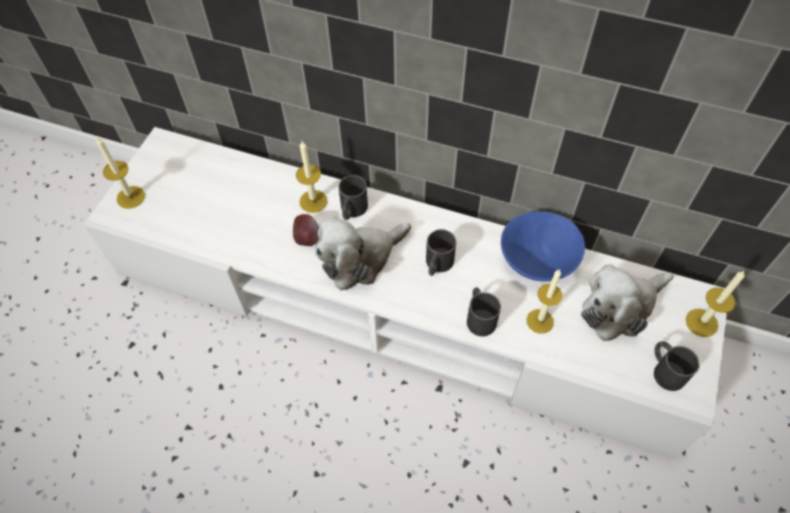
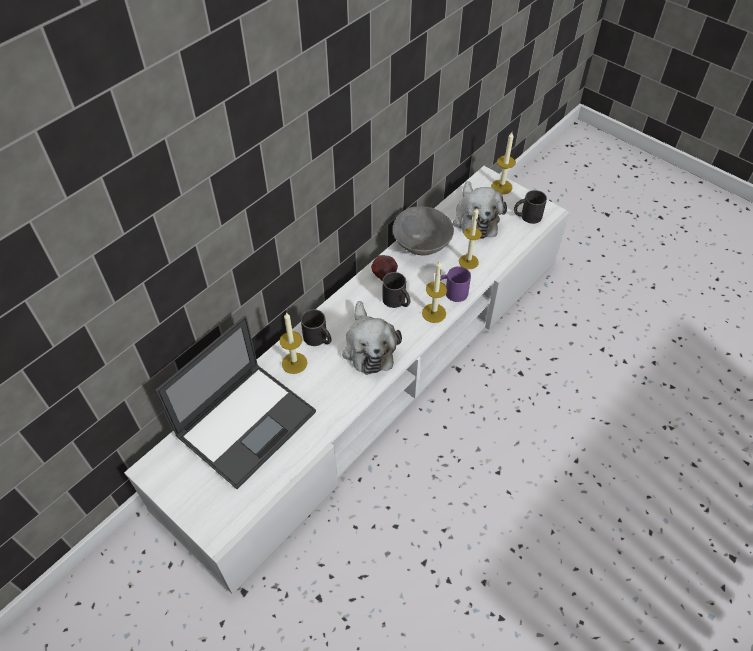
camera: 70 degrees left, 5 degrees down
candle [96,136,145,209] -> candle moved to [422,260,447,323]
apple [293,214,319,246] -> apple moved to [371,255,398,281]
black mug [467,287,501,336] -> purple mug [440,266,471,302]
blue bowl [501,211,585,281] -> grey bowl [393,206,454,255]
none -> laptop [156,316,316,489]

